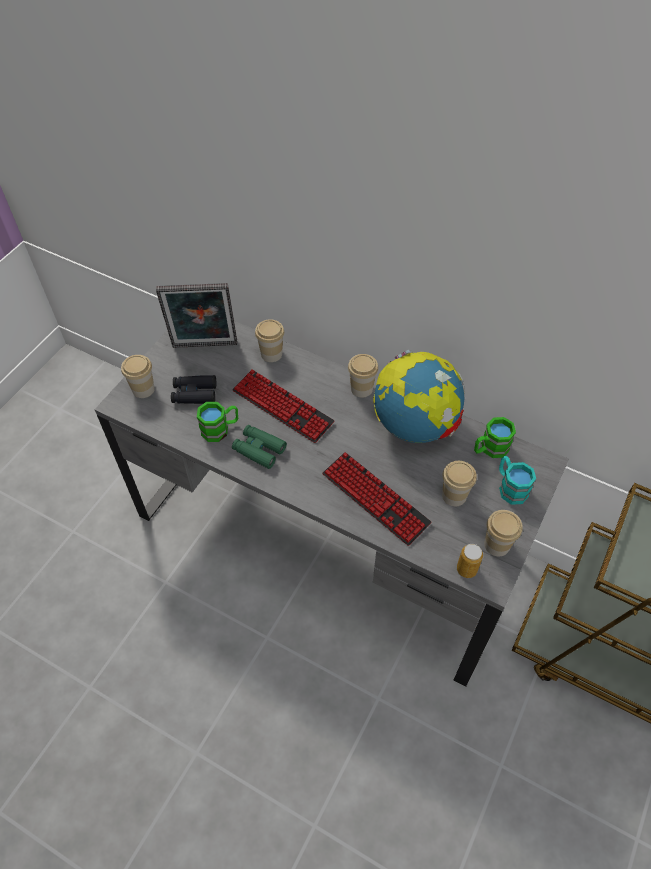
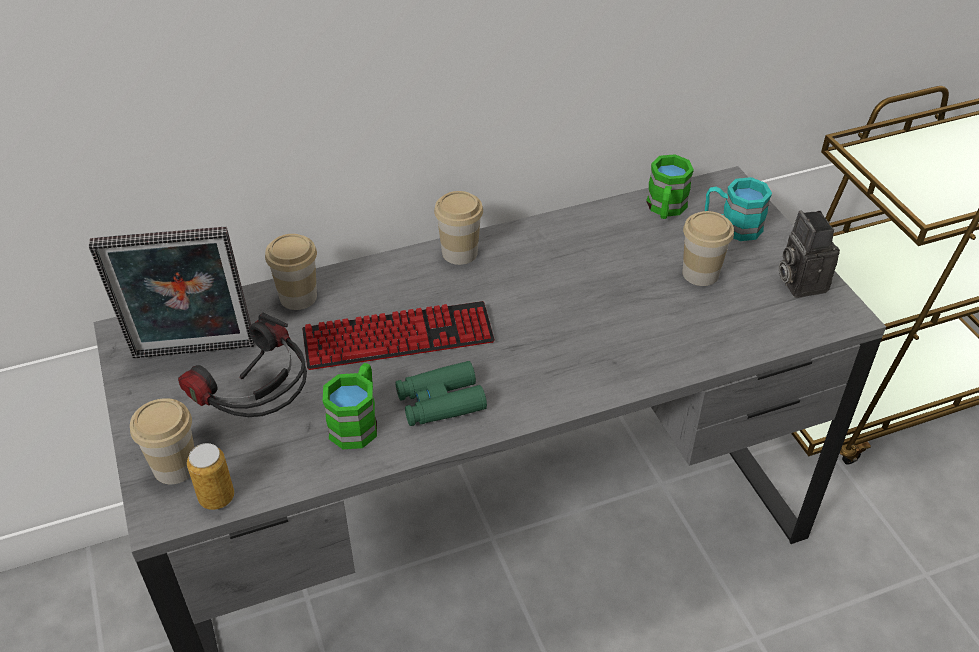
camera: 50 degrees left, 10 degrees down
picture frame [156,283,237,348] -> picture frame turned 45 degrees clockwise [89,227,255,358]
black binoculars [171,375,216,404] -> headphones [178,313,307,417]
keyboard [322,452,432,546] -> none
globe [373,350,465,443] -> none
can [457,544,483,578] -> can moved to [187,443,234,510]
cup [484,510,523,556] -> camera [779,210,840,298]

